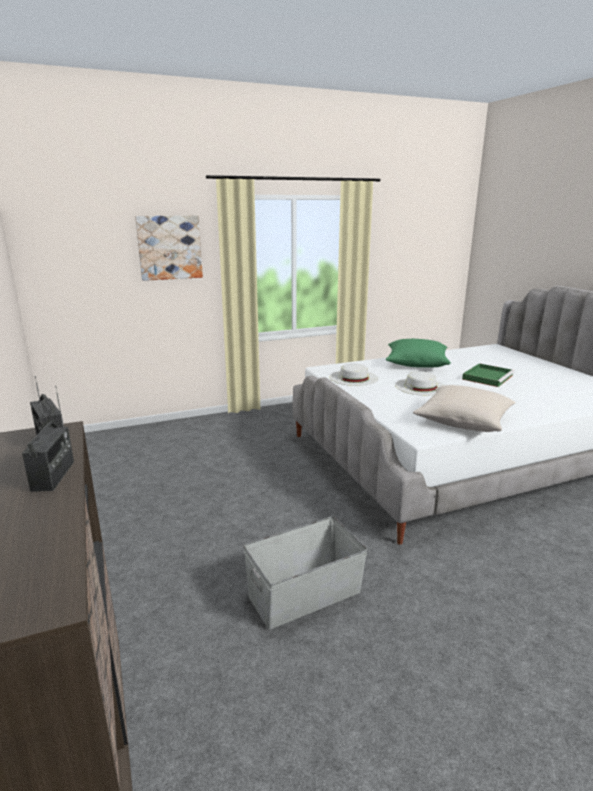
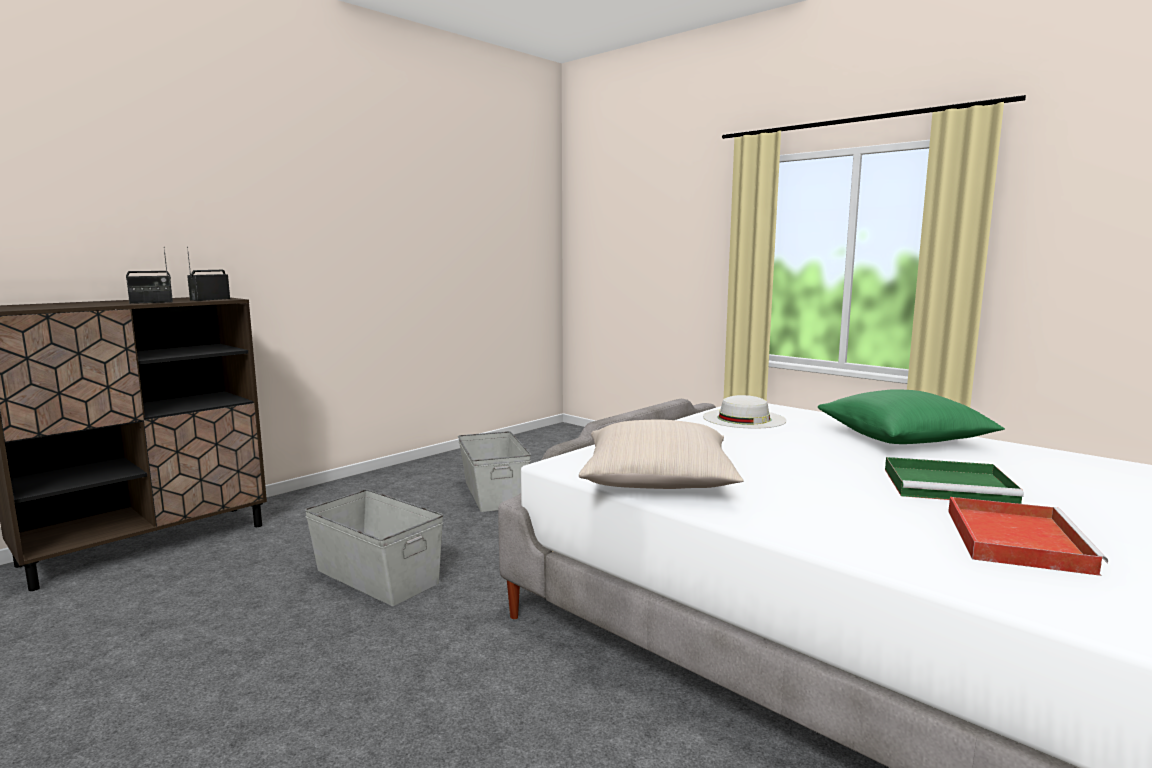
camera: 65 degrees right, 10 degrees down
picture [135,215,203,281] -> none
white hat [395,371,445,396] -> none
none -> grey storage box [458,431,531,512]
none -> red tray [948,497,1108,576]

